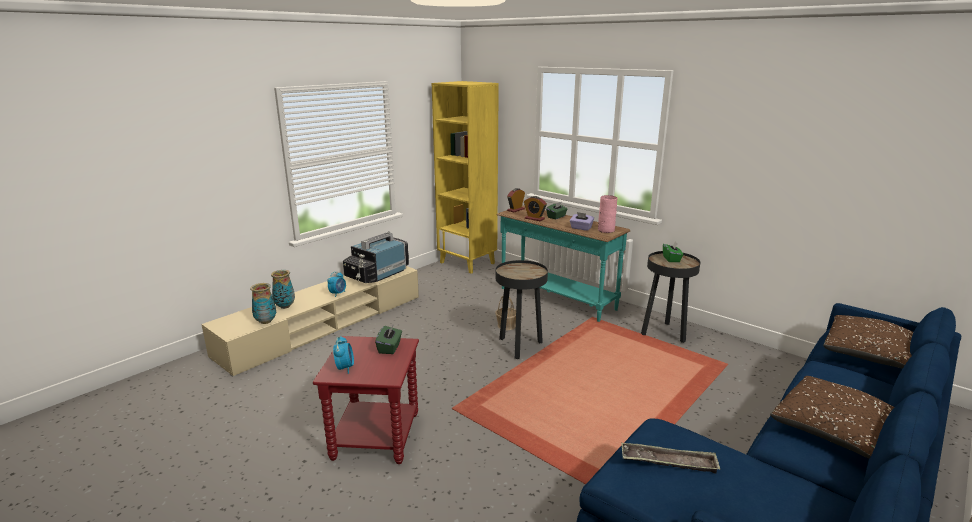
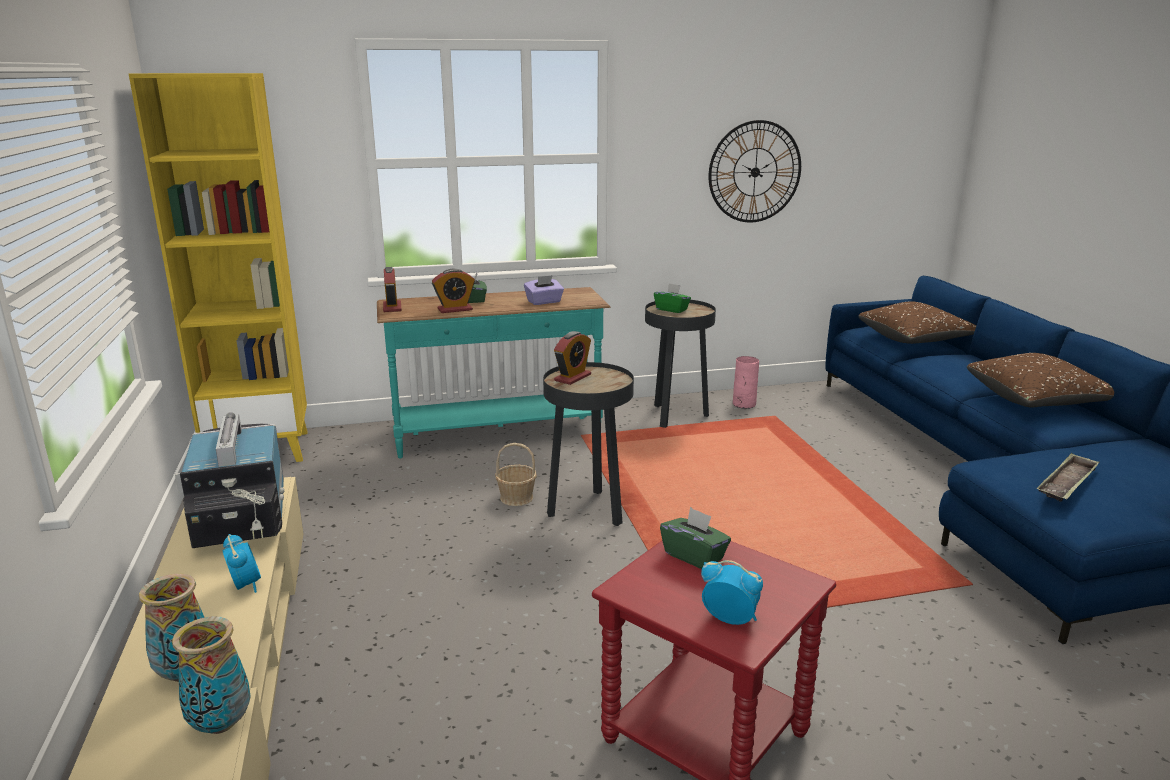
camera: 55 degrees left, 0 degrees up
pink vase [598,195,617,233] -> pink vase moved to [733,356,759,409]
none -> alarm clock [554,331,591,385]
none -> wall clock [709,120,801,222]

